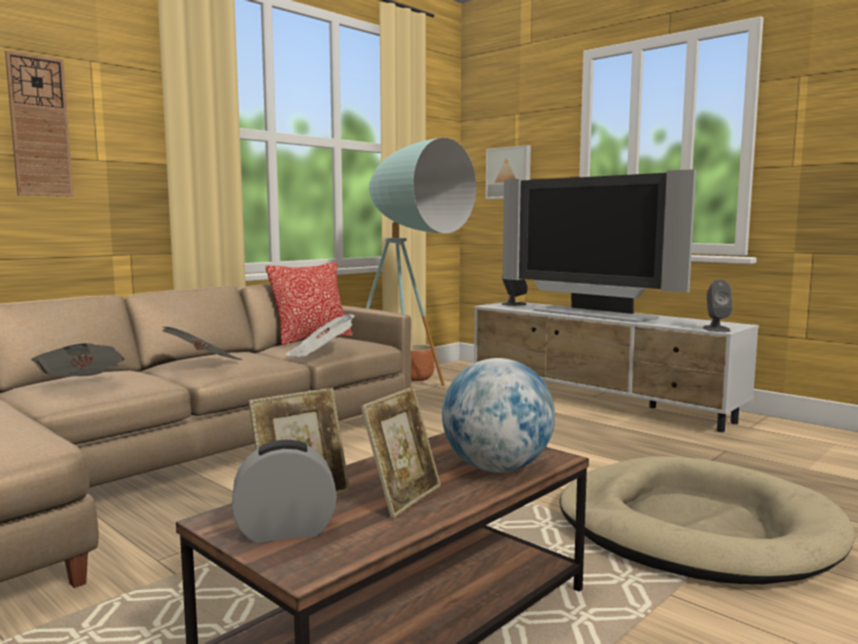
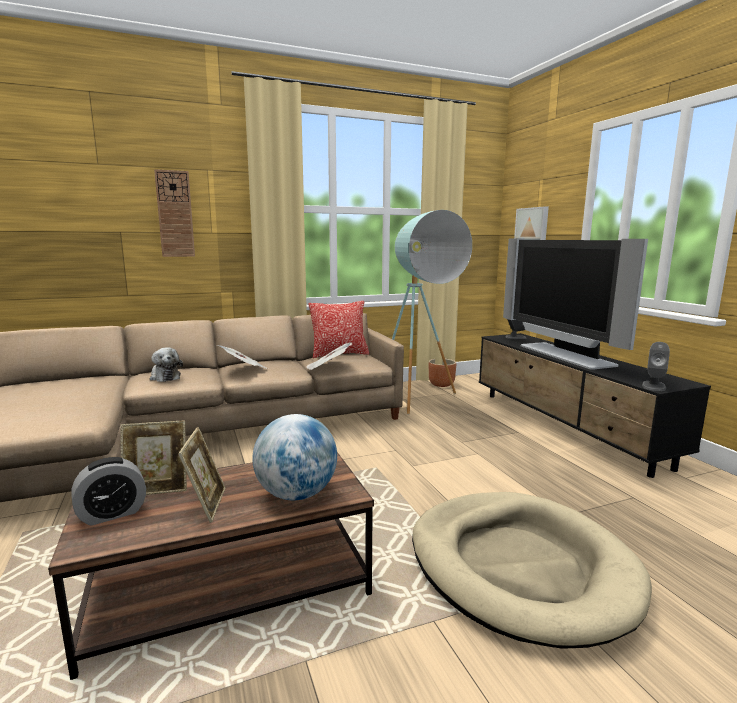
camera: 25 degrees right, 5 degrees up
newspaper [31,343,124,377] -> plush toy [150,348,183,382]
alarm clock [232,440,337,542] -> alarm clock turned 135 degrees clockwise [71,457,146,526]
picture frame [361,386,441,518] -> picture frame turned 60 degrees counterclockwise [178,427,225,523]
white tv stand [474,301,759,432] -> black tv stand [479,333,711,478]

